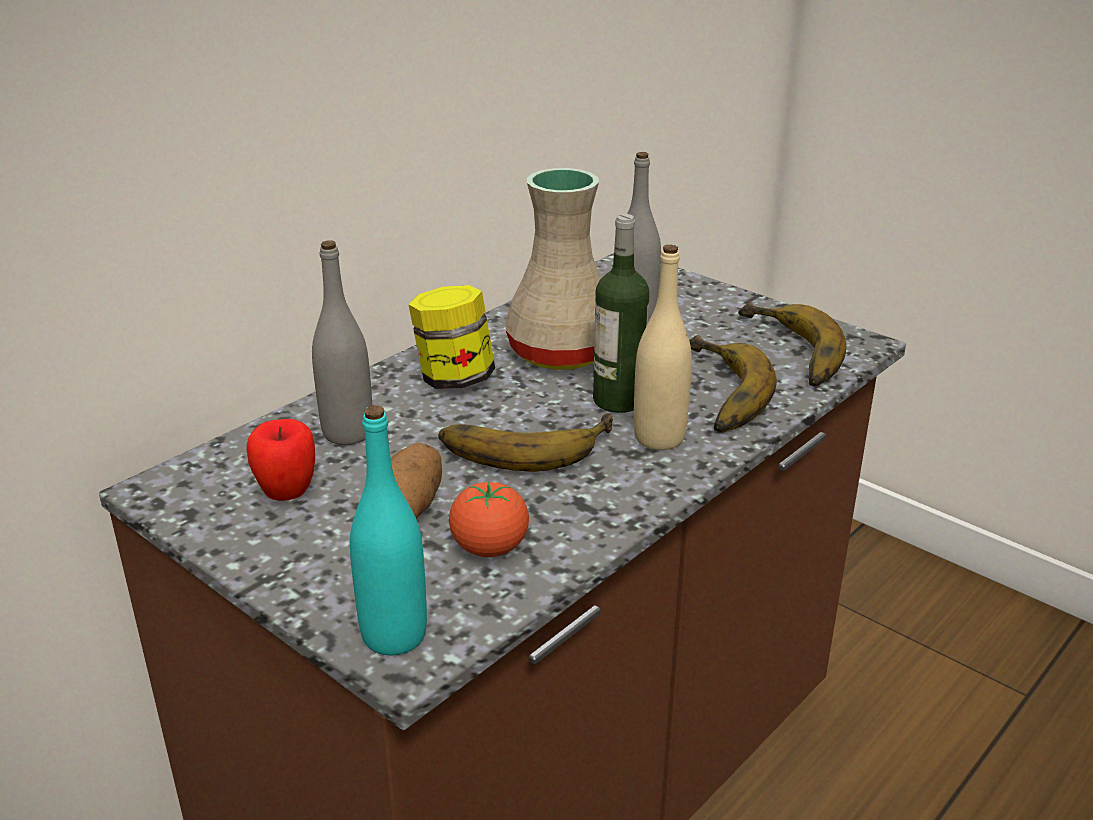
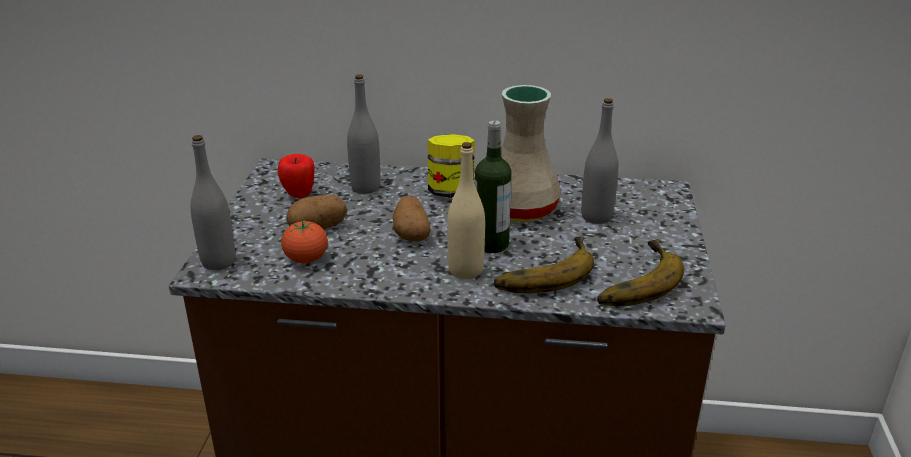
camera: 55 degrees right, 0 degrees up
turquoise bottle [350,405,427,655] -> grey bottle [190,135,235,270]
banana [438,413,613,472] -> potato [393,196,431,242]

